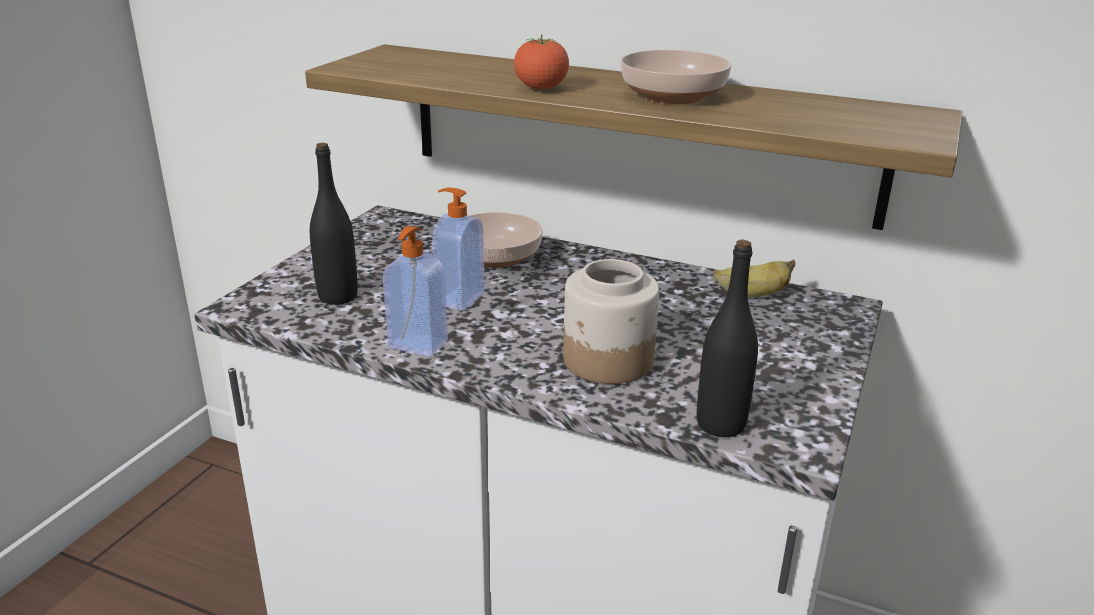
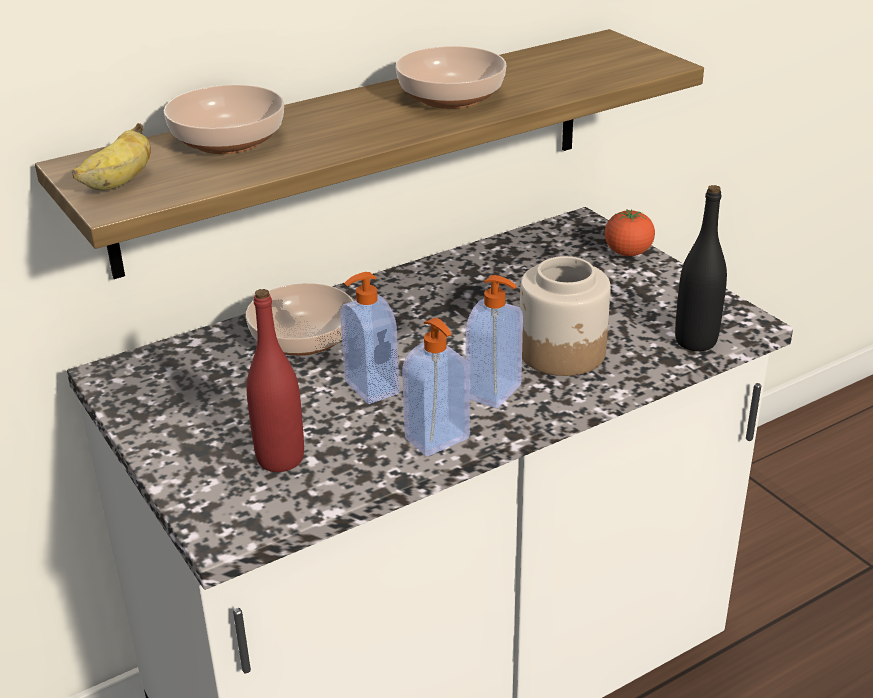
camera: 55 degrees left, 5 degrees up
black bottle [310,143,358,305] -> red bottle [247,289,304,472]
tomato [514,34,569,89] -> tomato moved to [605,209,655,256]
banana [713,259,795,297] -> banana moved to [72,123,151,190]
none -> bowl [164,85,284,154]
none -> soap dispenser [466,275,523,408]

